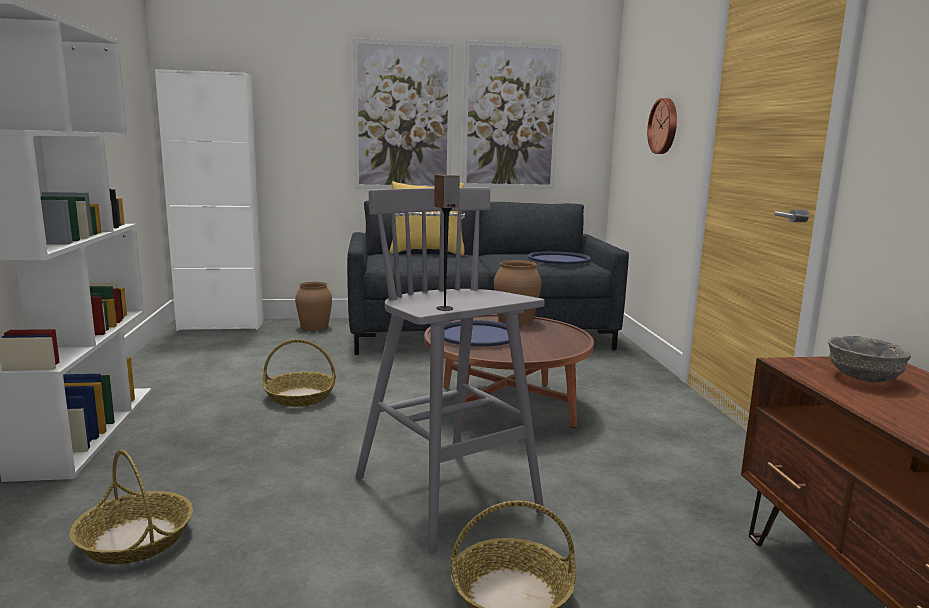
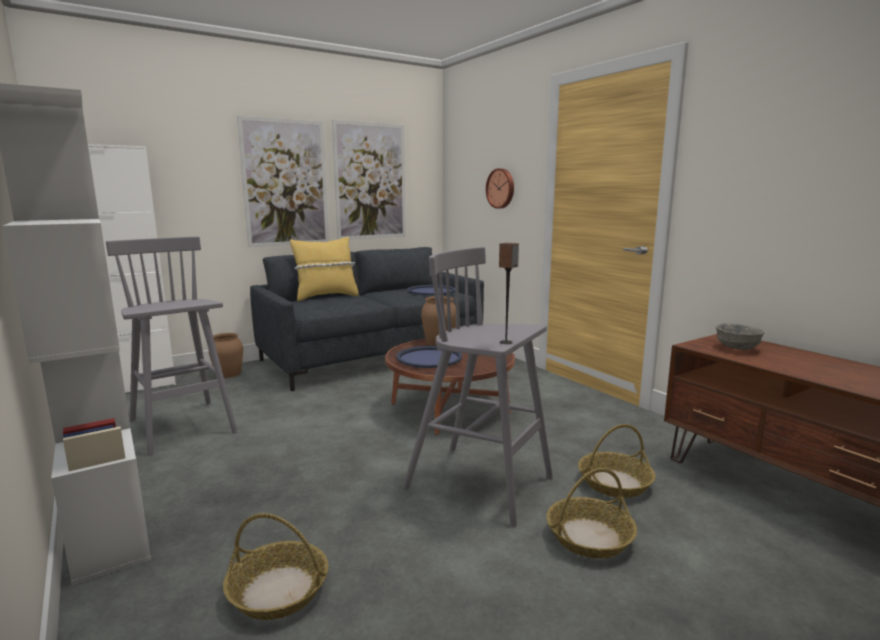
camera: 25 degrees left, 0 degrees up
basket [263,339,336,407] -> basket moved to [578,424,655,498]
none -> grey stool [106,237,237,456]

